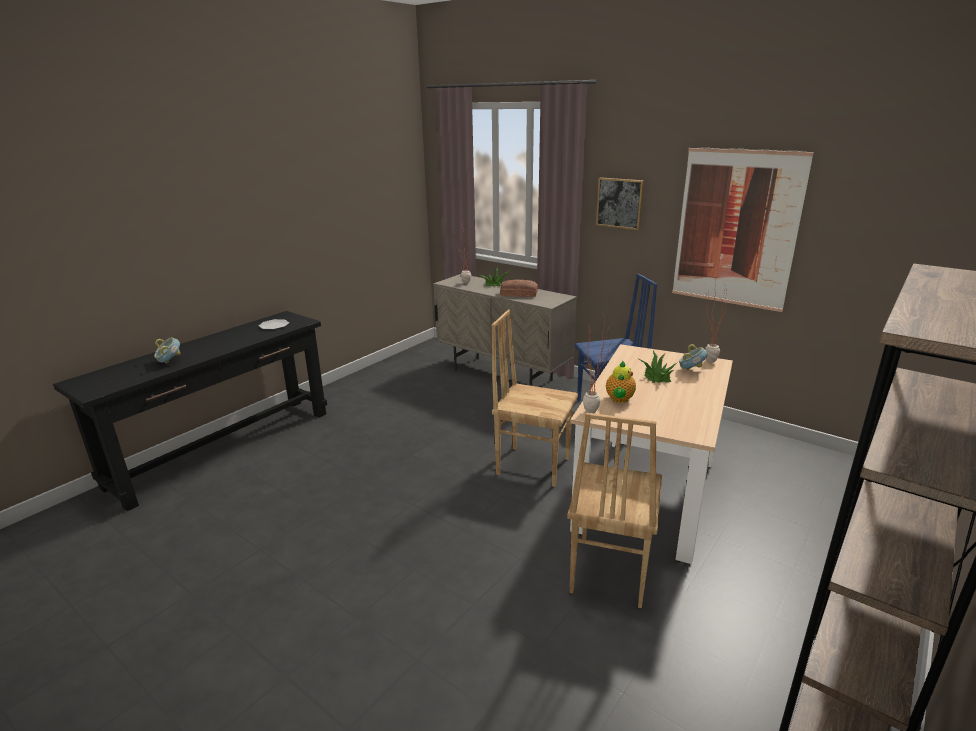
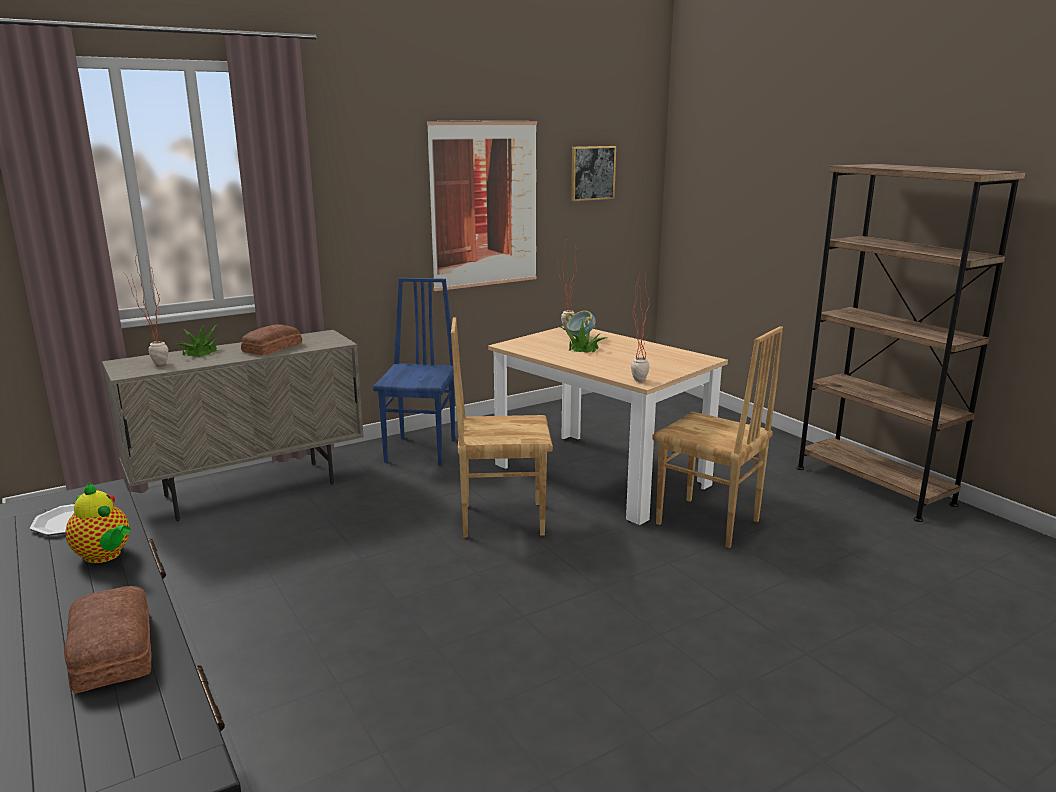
camera: 70 degrees left, 5 degrees down
bowl [154,337,180,363] -> bread [64,586,152,694]
brown chair [492,310,578,487] -> brown chair turned 45 degrees clockwise [451,317,553,538]
picture [596,177,644,230] -> picture moved to [571,146,616,201]
teapot [606,361,636,403] -> teapot moved to [66,482,130,563]

